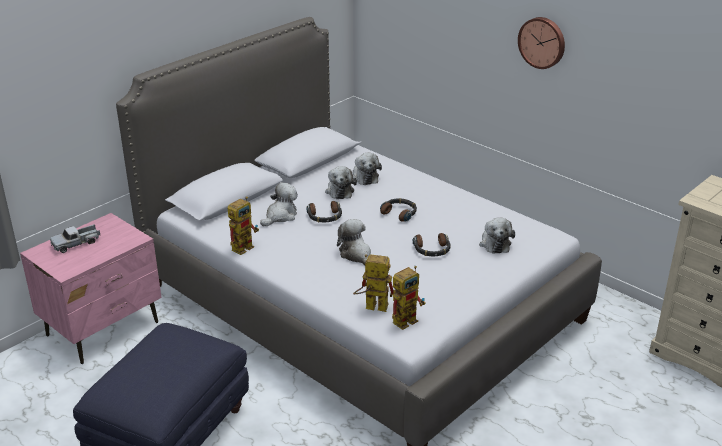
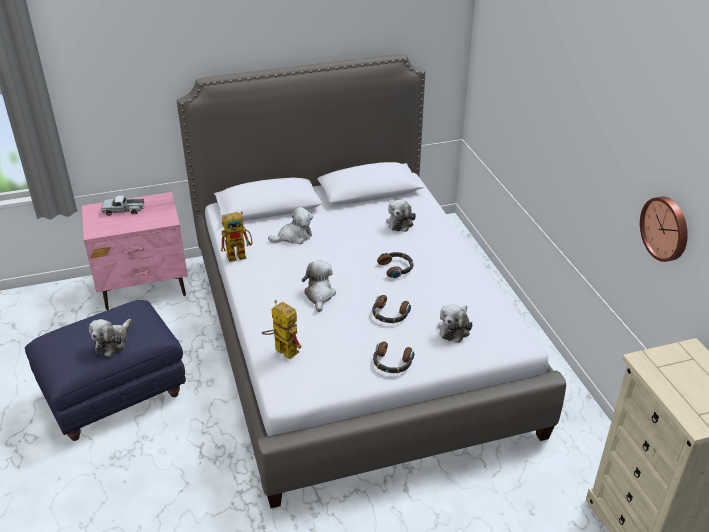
camera: 30 degrees right, 5 degrees up
headphones [306,201,342,222] -> headphones moved to [373,342,414,373]
plush toy [325,166,357,199] -> plush toy moved to [89,319,132,357]
toy robot [392,266,426,330] -> none
wall clock [518,17,565,69] -> wall clock moved to [640,197,688,262]

